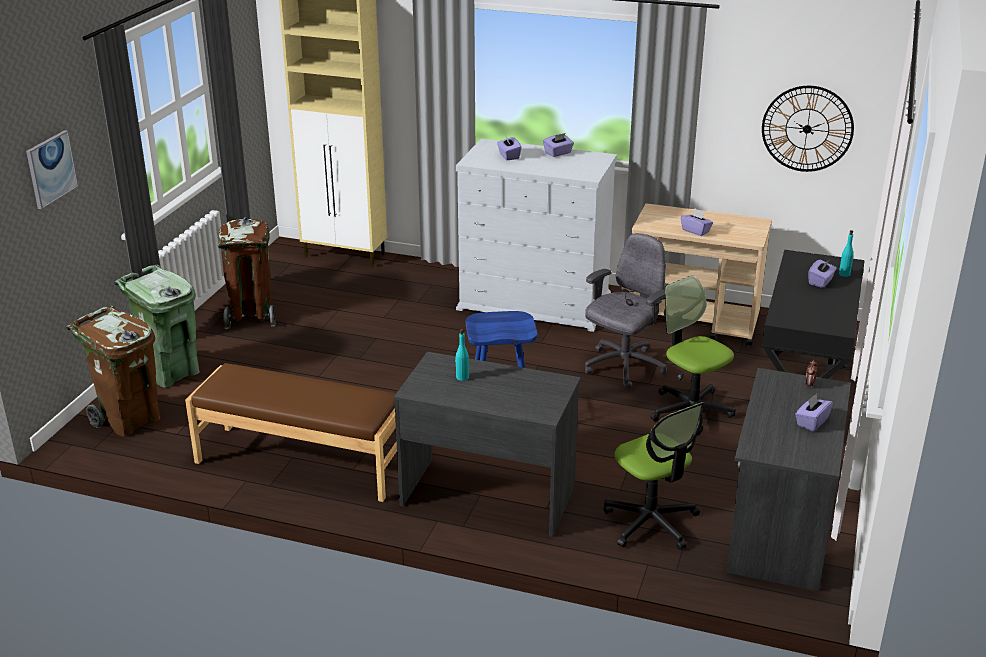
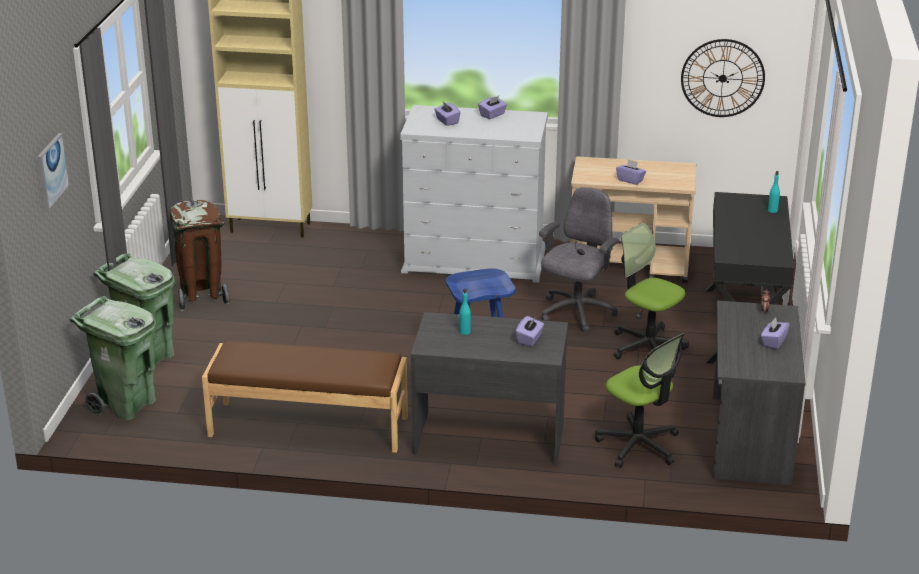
camera: 10 degrees left, 0 degrees up
brown trash can [66,306,161,437] -> green trash can [70,296,157,420]
purple tissue box [808,259,837,288] -> purple tissue box moved to [515,316,544,347]

